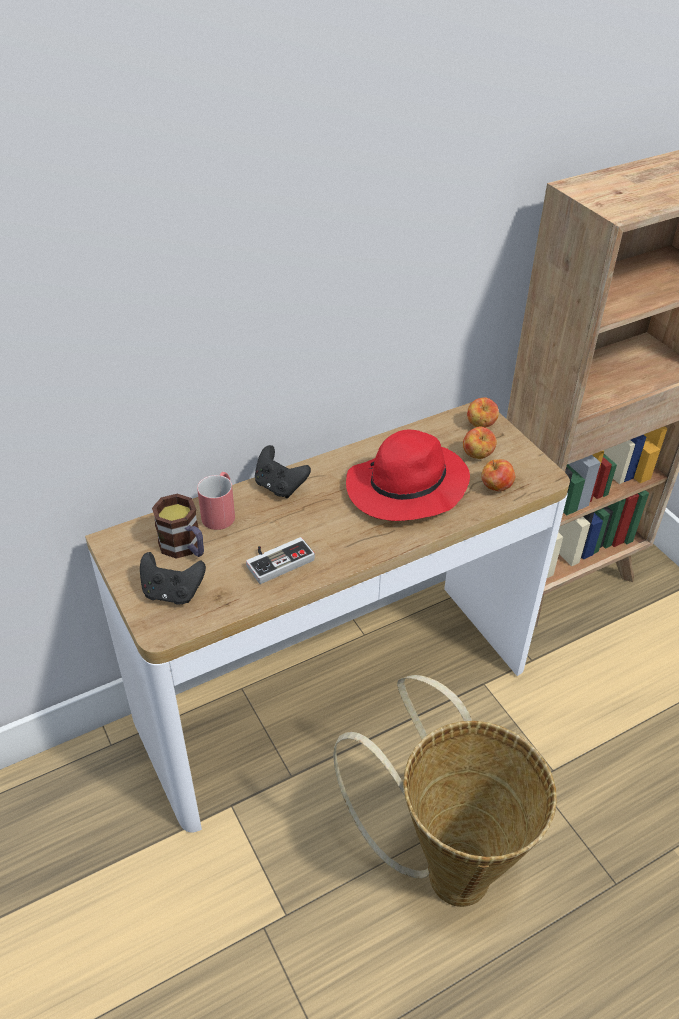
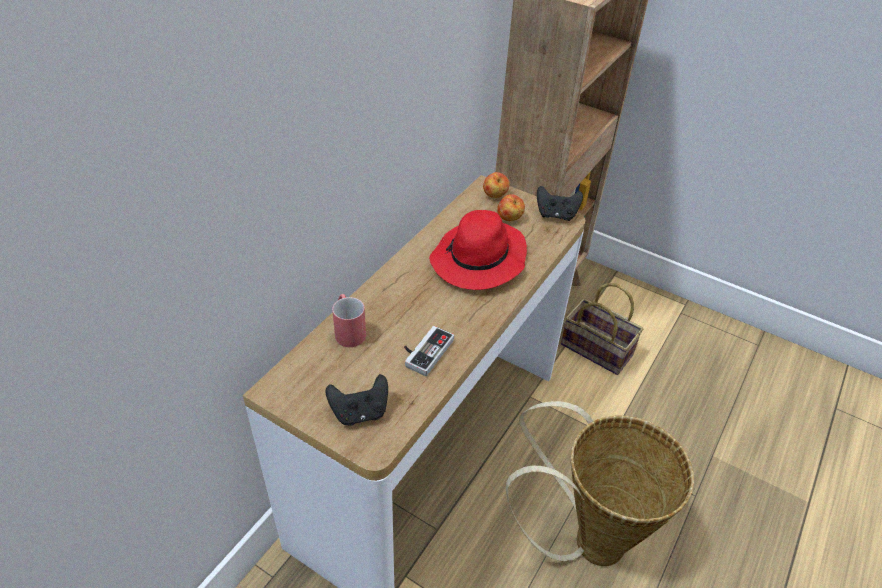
camera: 30 degrees left, 0 degrees up
mug [152,494,204,559] -> none
black game controller [255,445,311,498] -> black game controller moved to [537,186,583,221]
apple [481,459,515,491] -> none
none -> basket [561,283,643,375]

